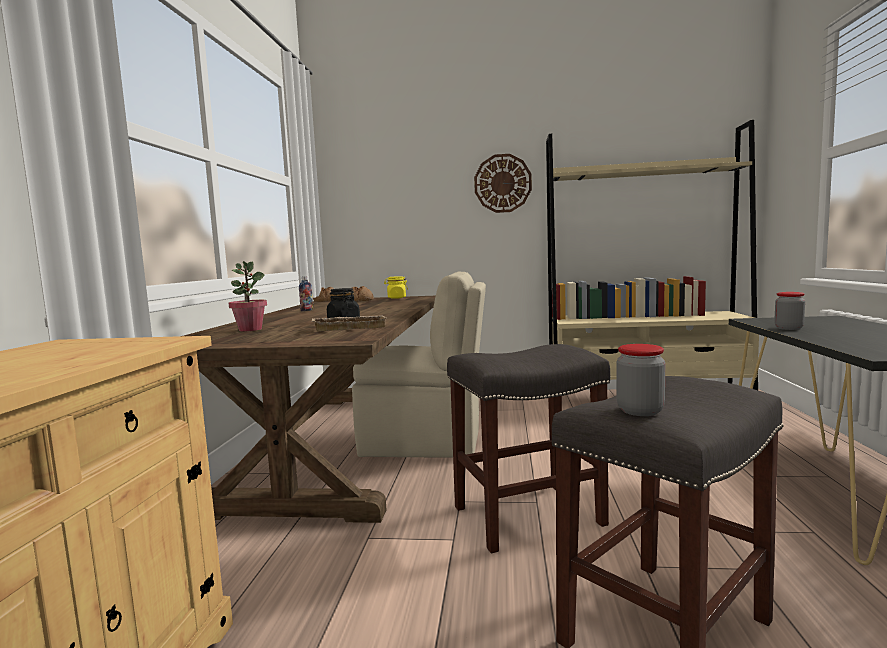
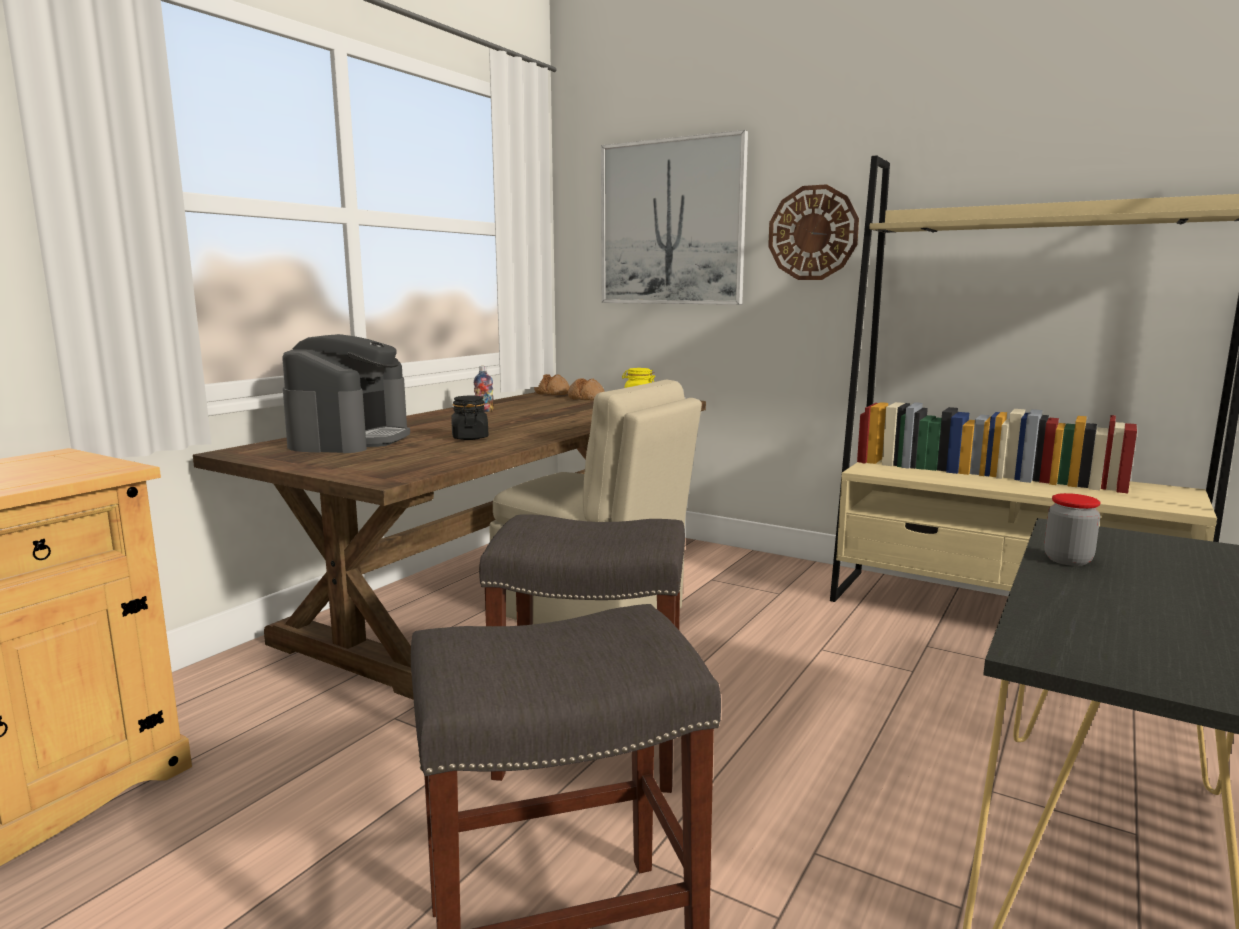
camera: 25 degrees right, 5 degrees up
potted plant [229,261,267,332] -> coffee machine [282,334,410,453]
beige tray [312,315,386,332] -> none
jar [616,344,665,416] -> none
none -> picture [601,130,748,305]

